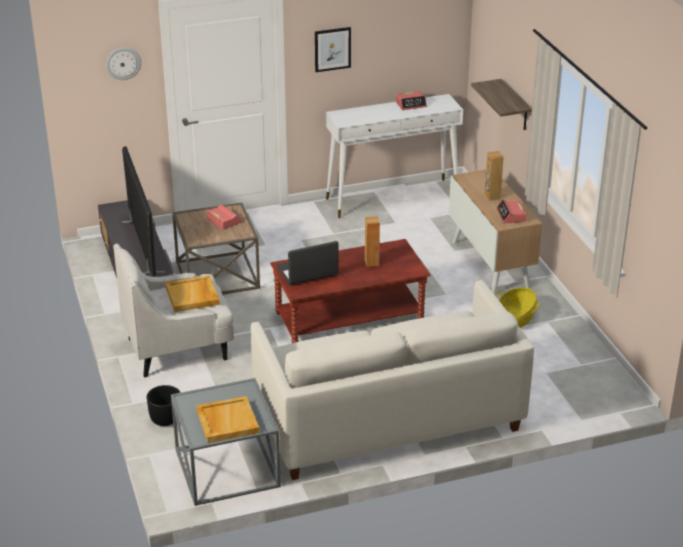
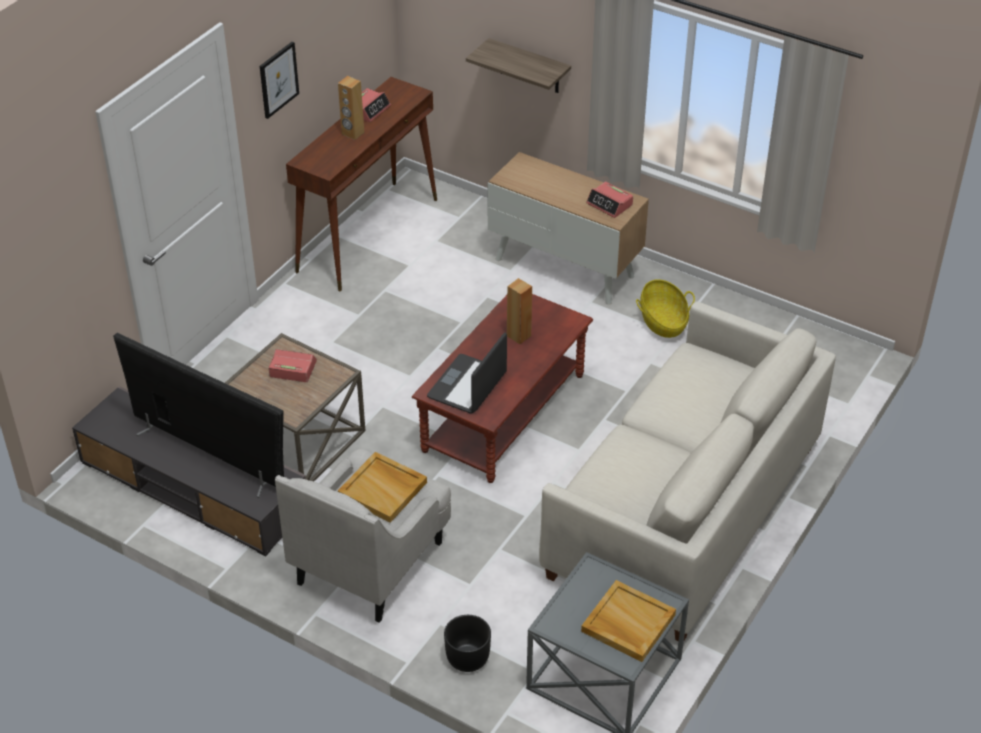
camera: 40 degrees left, 10 degrees up
wall clock [106,47,141,80] -> none
white console table [326,94,463,218] -> brown console table [286,77,437,291]
brown speaker [485,151,503,201] -> brown speaker moved to [338,76,365,140]

